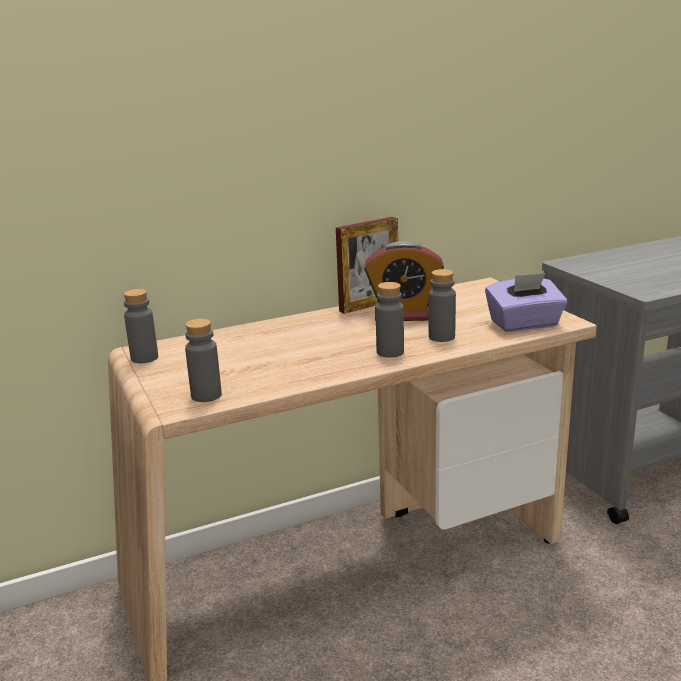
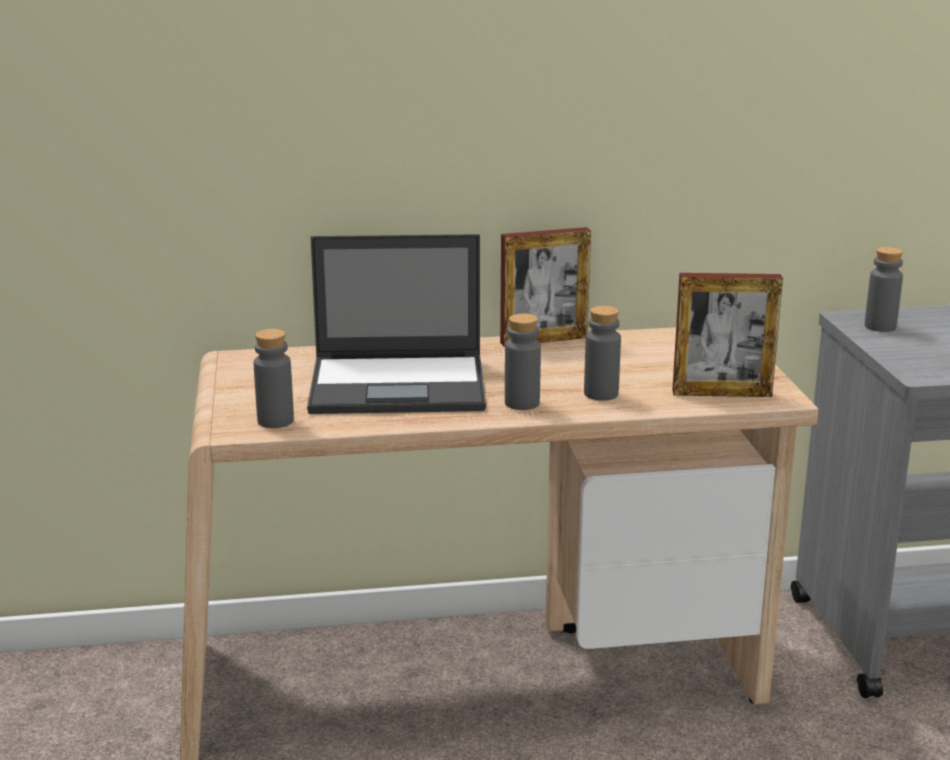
camera: 15 degrees right, 0 degrees up
grey bottle [124,289,158,363] -> grey bottle moved to [865,247,903,332]
alarm clock [364,241,444,321] -> none
purple tissue box [485,273,567,332] -> picture frame [672,273,783,397]
none -> laptop [307,234,486,414]

